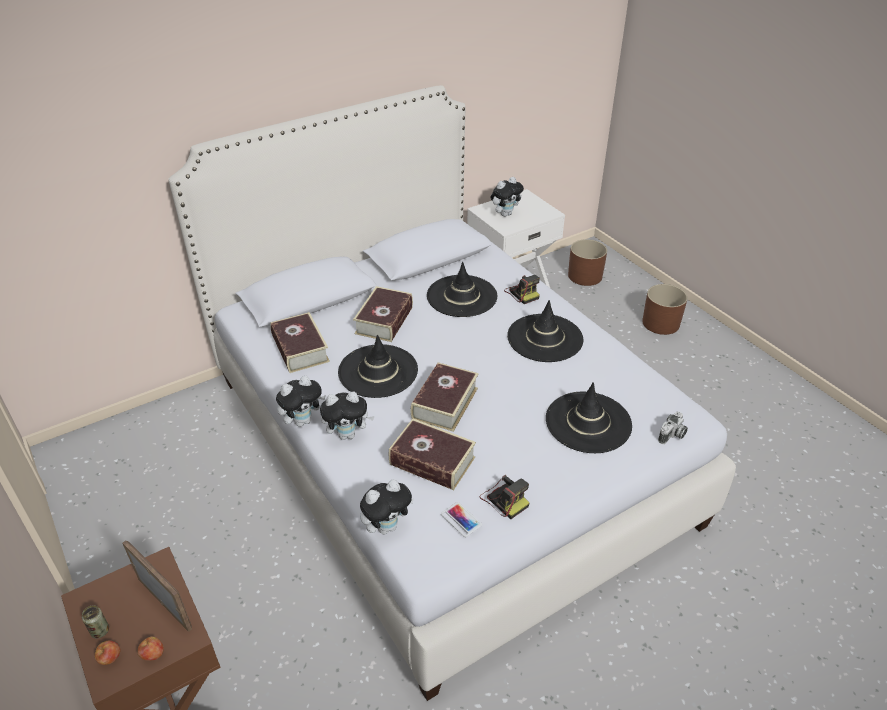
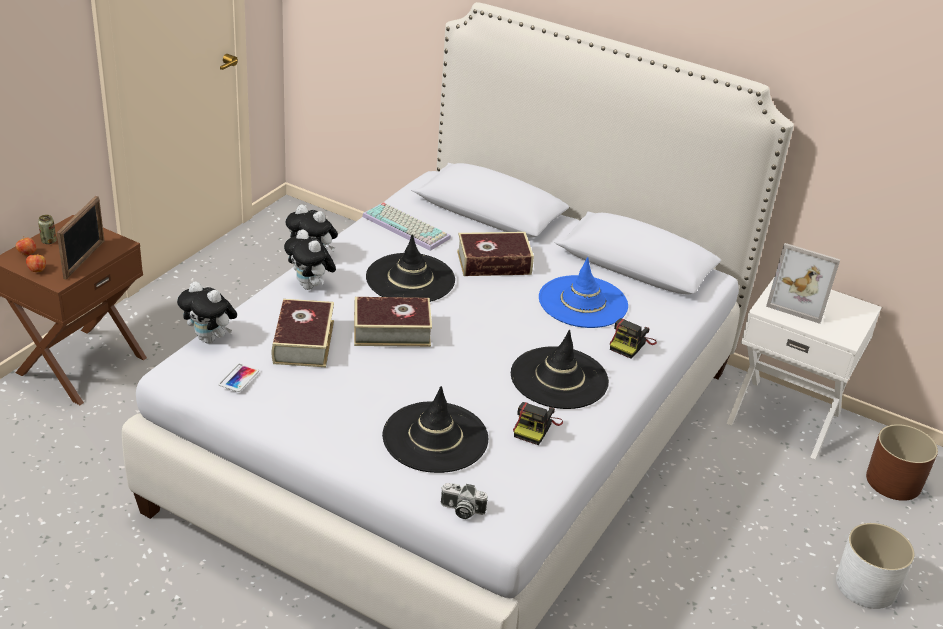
camera: 60 degrees right, 5 degrees down
book [270,312,330,373] -> keyboard [362,202,451,251]
black hat [427,262,497,317] -> blue hat [539,257,628,328]
camera [480,475,529,519] -> camera moved to [513,402,563,445]
plush toy [491,177,524,217] -> picture frame [766,243,840,324]
brown planter [642,284,688,335] -> white planter [836,523,915,609]

